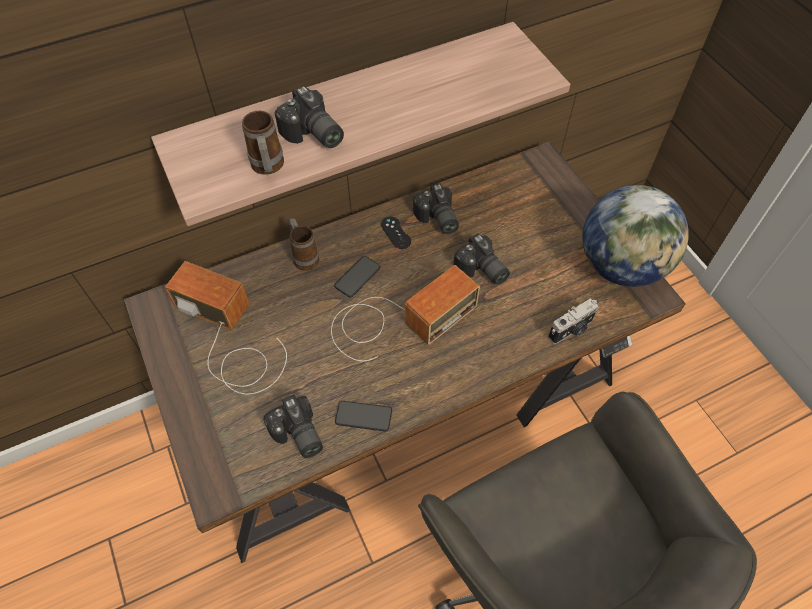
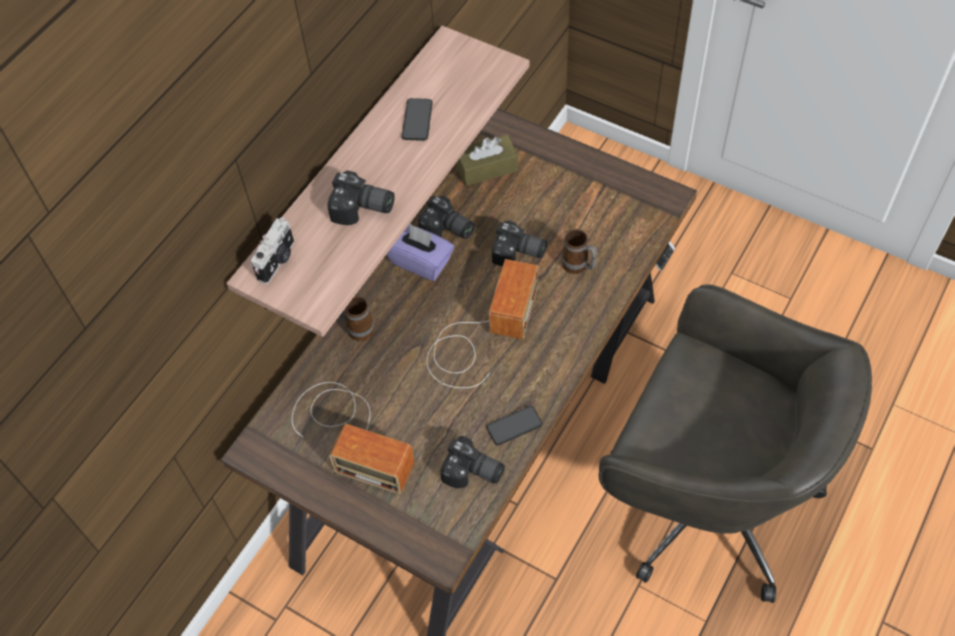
camera: 30 degrees left, 0 degrees up
radio [164,261,287,394] -> radio turned 150 degrees counterclockwise [292,382,415,494]
mug [242,111,284,175] -> mug moved to [562,229,598,274]
phone [334,256,380,298] -> phone moved to [402,98,433,141]
black game controller [381,217,411,249] -> purple tissue box [386,224,454,281]
camera [548,298,599,344] -> camera moved to [251,217,294,284]
globe [582,185,689,287] -> none
none -> brown tissue box [456,134,518,186]

